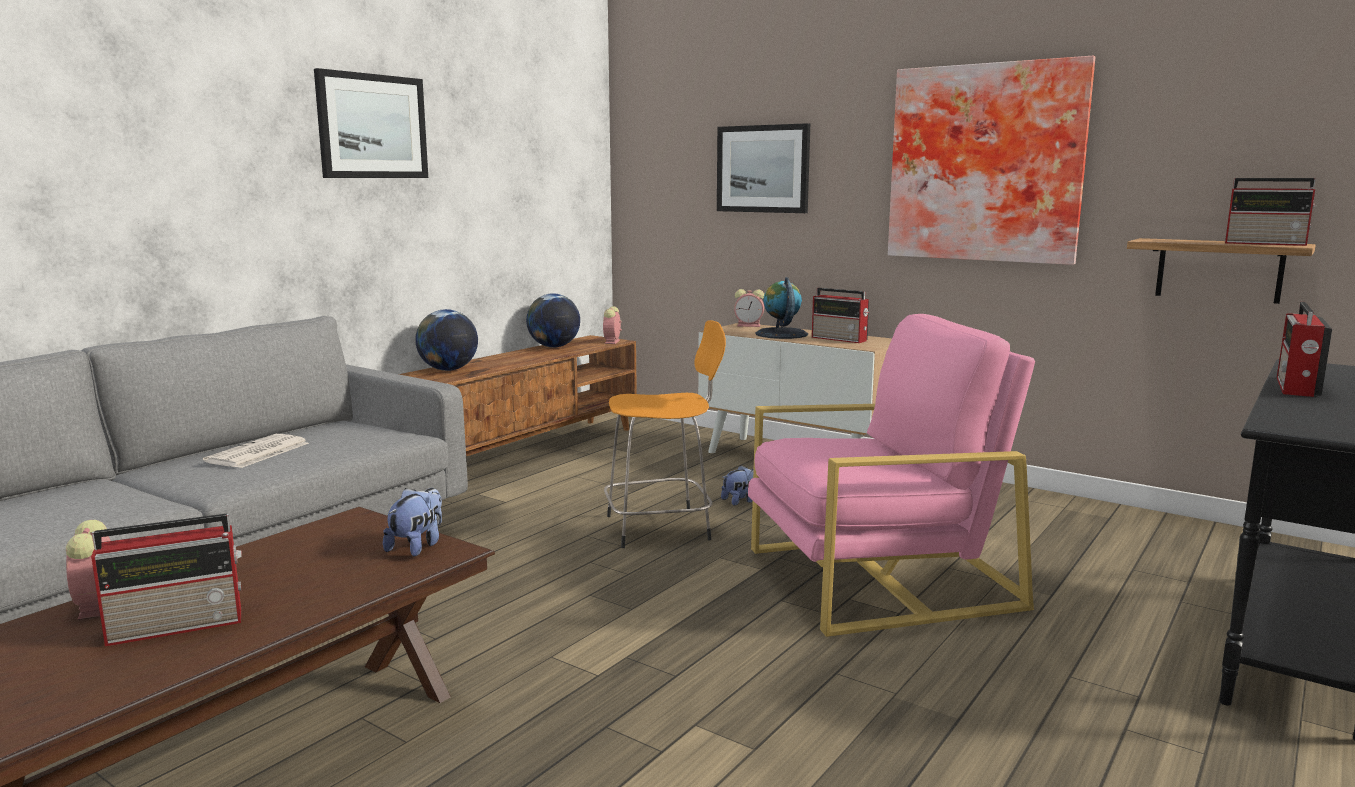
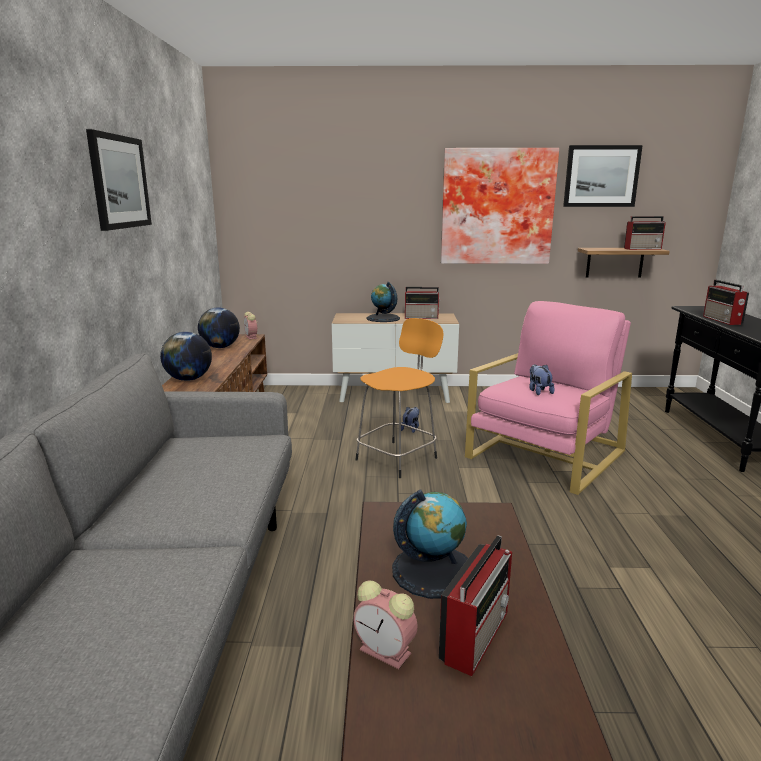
camera: 35 degrees left, 5 degrees up
newspaper [203,434,309,468] -> none
plush toy [383,488,442,557] -> plush toy moved to [529,364,555,395]
picture [717,123,810,213] -> picture moved to [563,145,643,207]
alarm clock [734,289,764,327] -> none
none -> globe [392,490,468,599]

